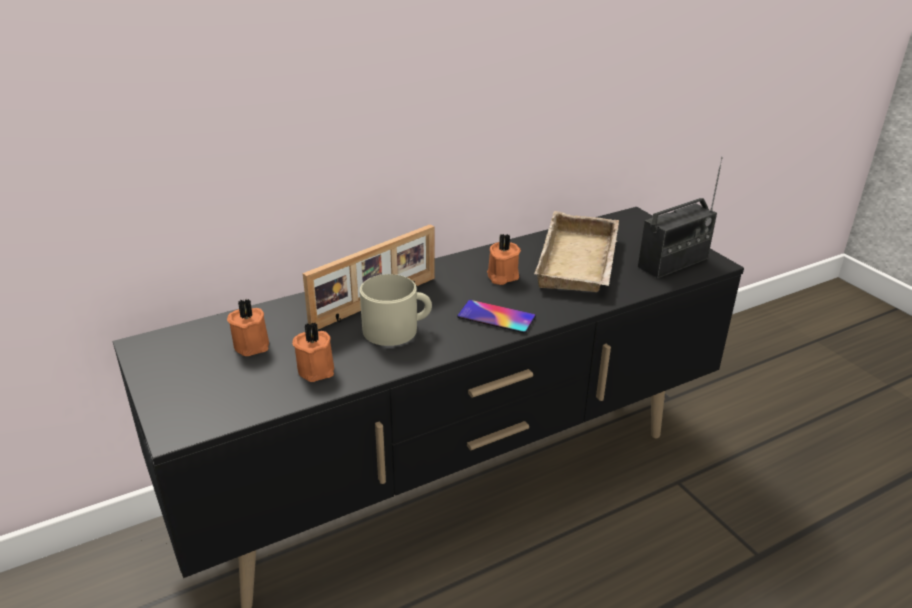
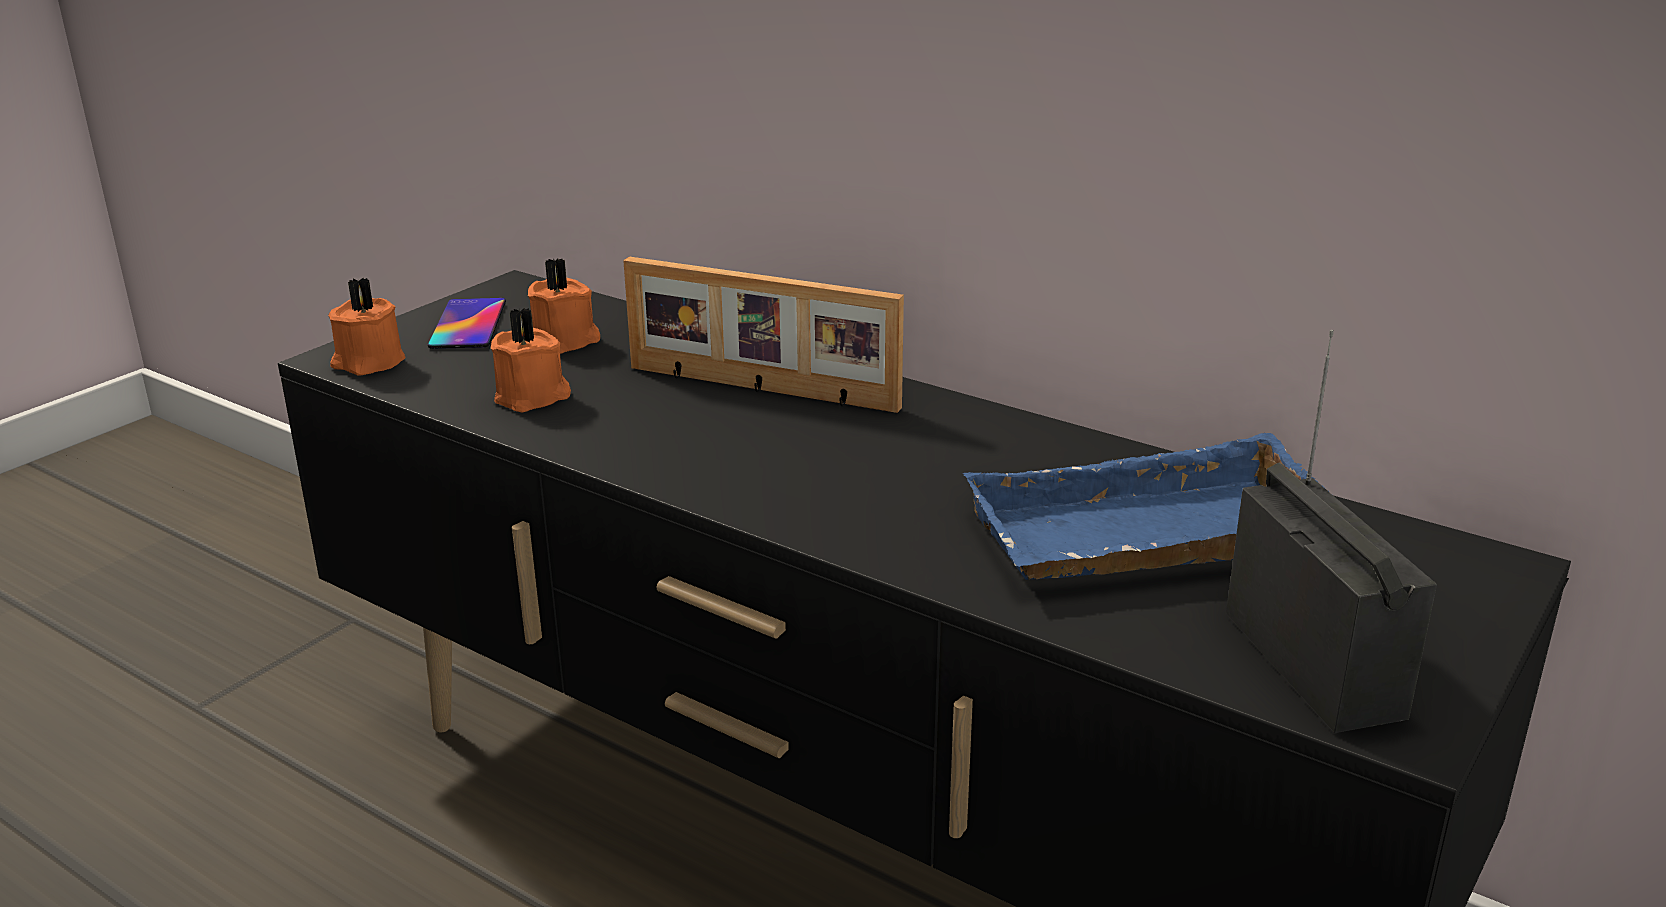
camera: 65 degrees right, 5 degrees down
beige mug [360,274,432,346] -> none
phone [457,300,536,333] -> phone moved to [428,298,506,349]
orange candle [487,234,521,285] -> orange candle moved to [328,278,406,375]
beige tray [534,211,619,292] -> blue tray [963,433,1329,580]
radio [638,157,723,278] -> radio turned 135 degrees counterclockwise [1226,330,1437,733]

